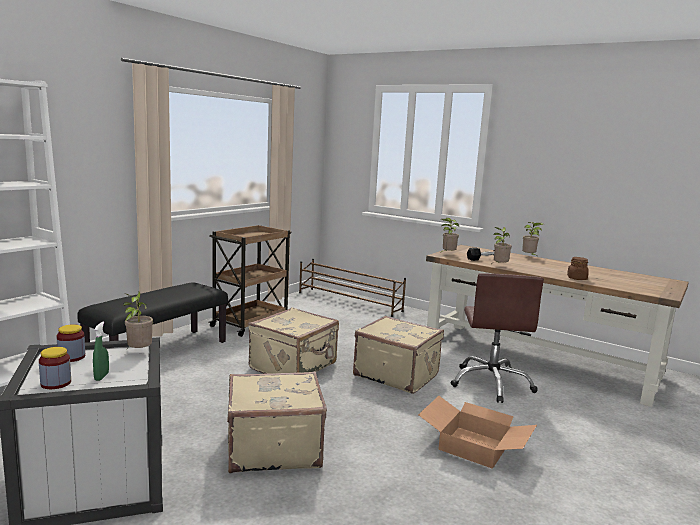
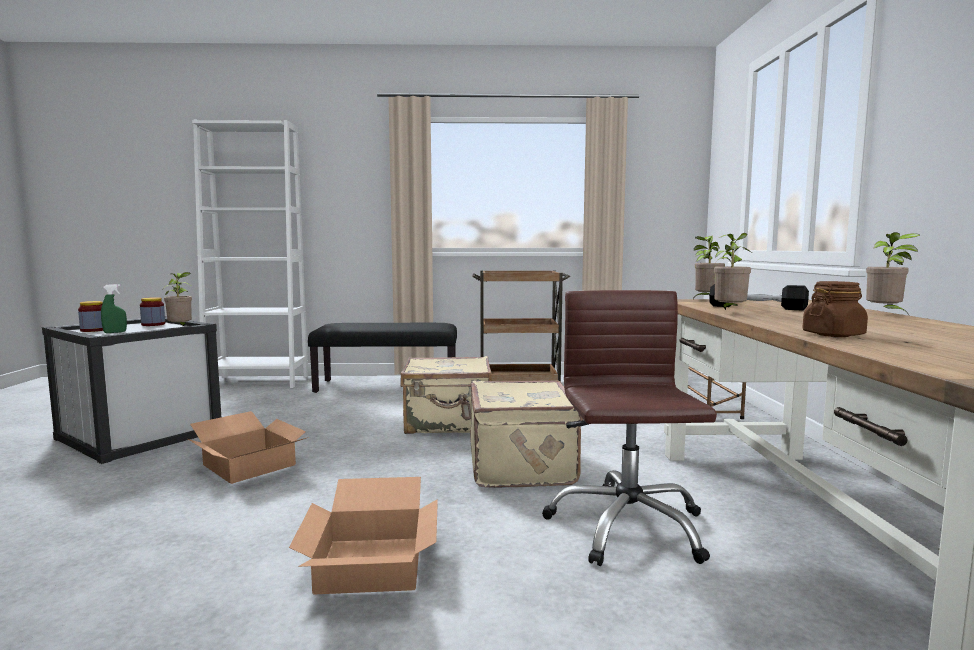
camera: 55 degrees right, 5 degrees down
beige suitcase [227,371,327,473] -> cardboard box [188,411,309,484]
brown office chair [450,273,544,403] -> brown office chair turned 120 degrees clockwise [542,290,717,566]

